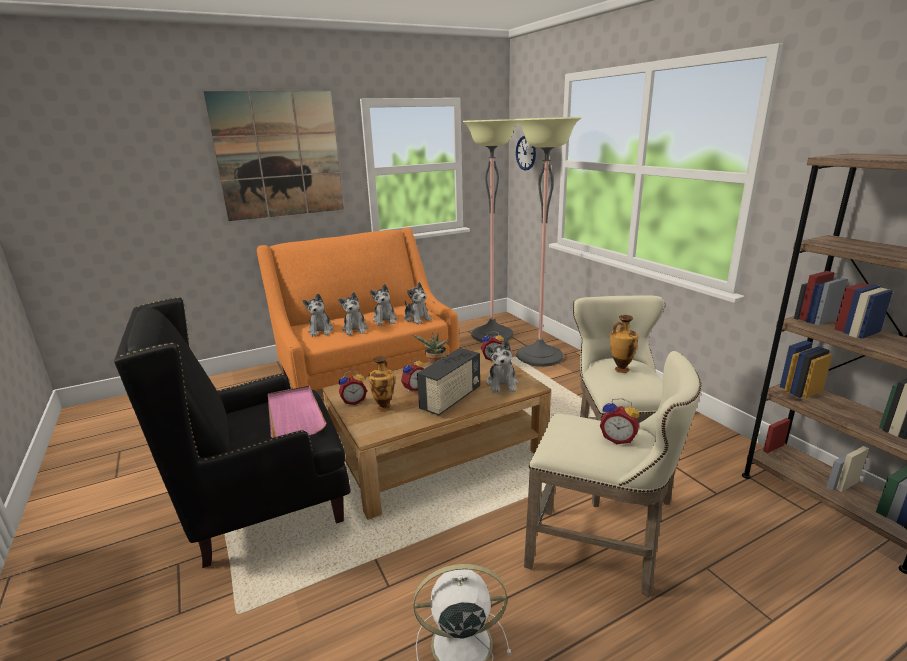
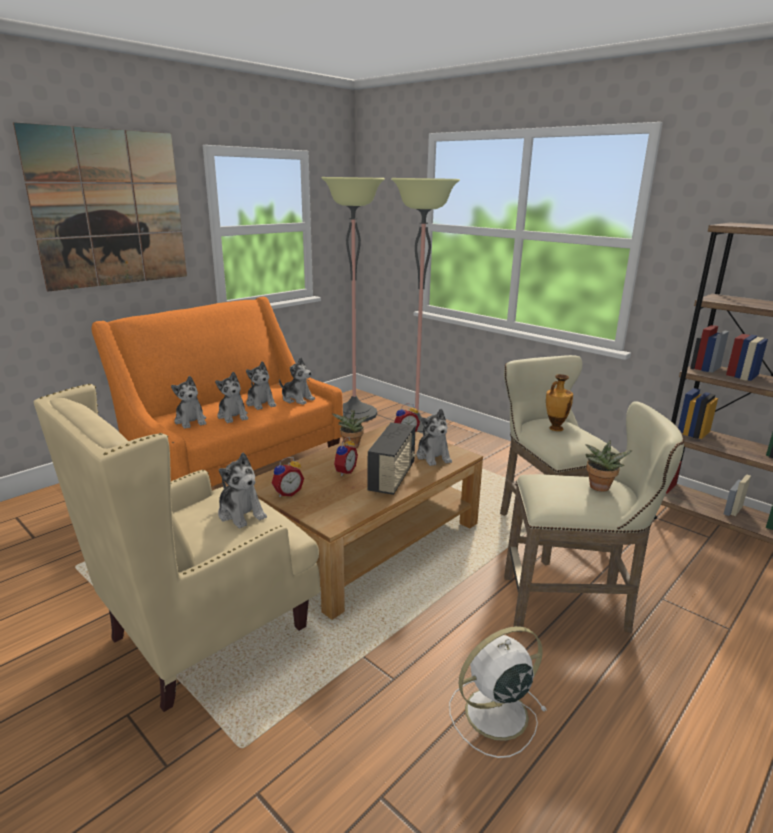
camera: 20 degrees left, 0 degrees up
black armchair [114,297,351,568] -> beige armchair [34,384,321,712]
pink tray [268,385,327,438] -> plush toy [218,453,267,528]
vase [369,356,395,412] -> none
wall clock [516,136,536,170] -> none
alarm clock [600,398,639,444] -> potted plant [585,440,633,492]

